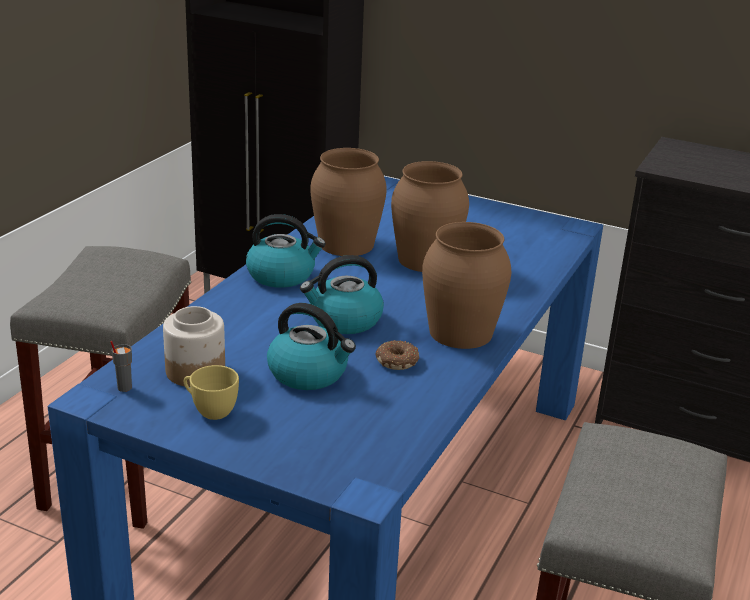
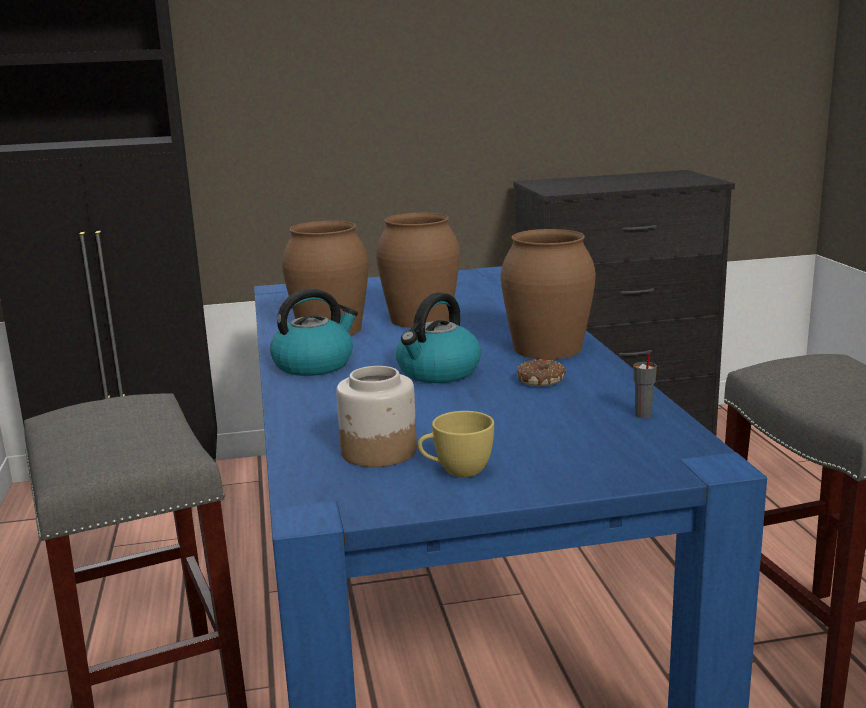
camera: 35 degrees left, 10 degrees down
grey cup [110,341,132,392] -> grey cup moved to [633,353,657,418]
kettle [267,303,356,390] -> none

